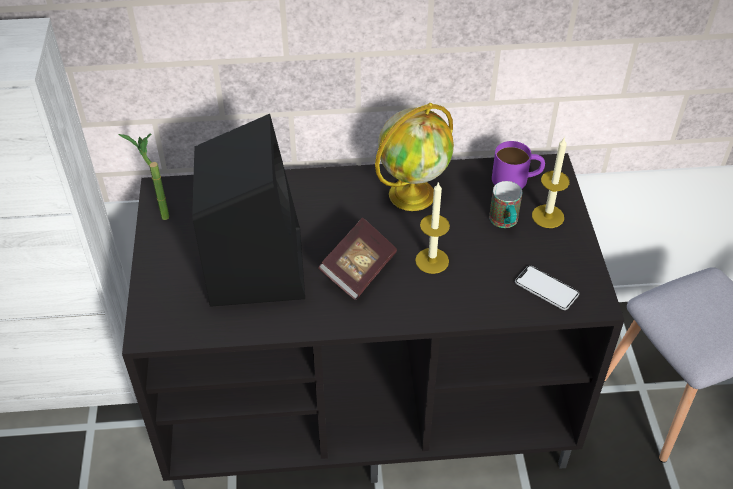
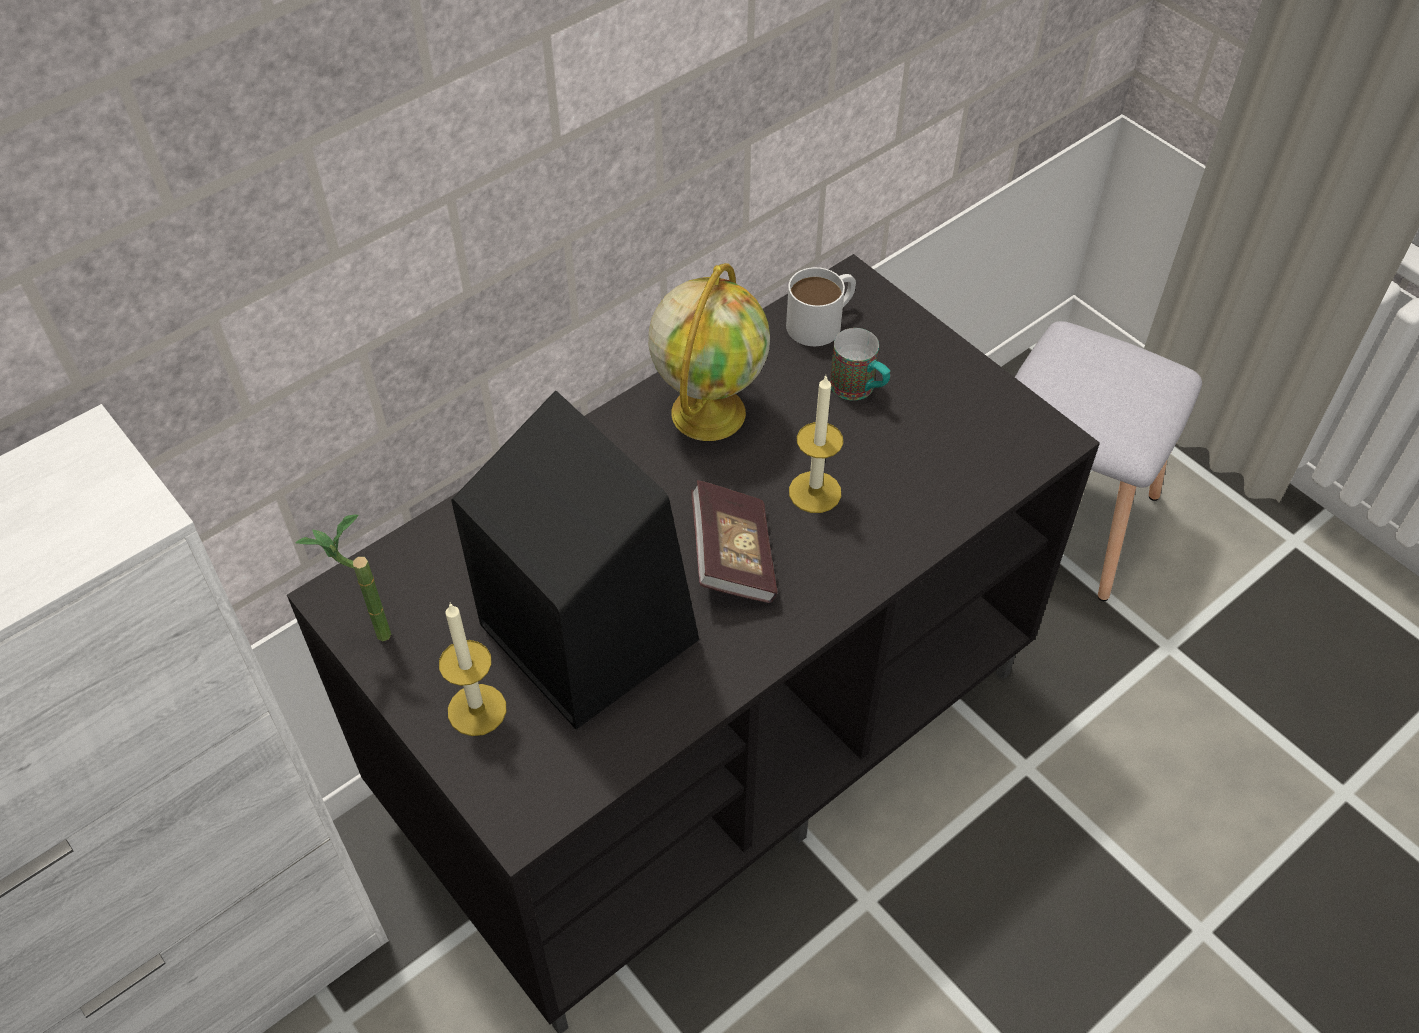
camera: 35 degrees left, 5 degrees up
purple mug [492,141,545,189] -> white mug [786,267,856,346]
phone [515,265,579,310] -> none
candle [532,138,570,228] -> candle moved to [439,602,506,736]

